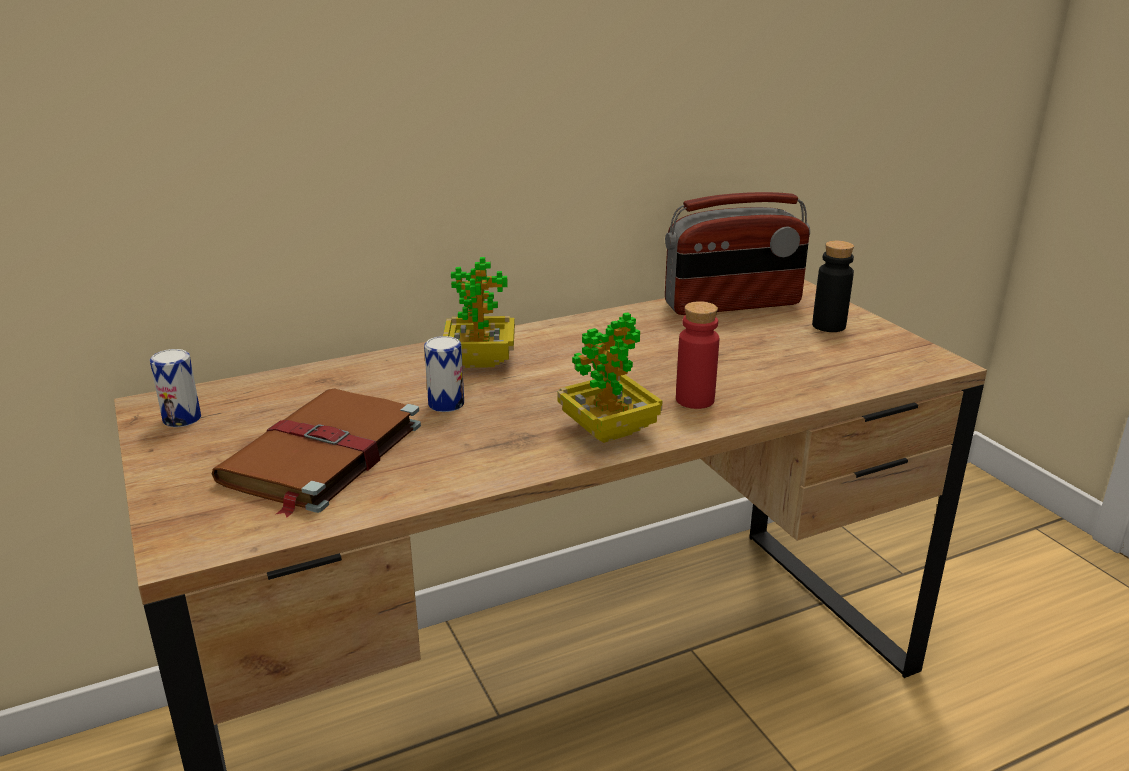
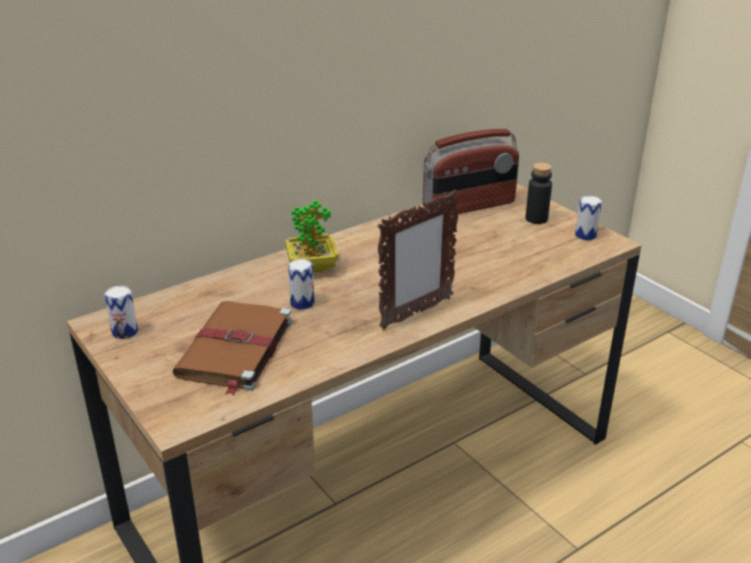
camera: 10 degrees left, 5 degrees up
potted plant [558,312,662,443] -> picture frame [377,190,459,330]
red bottle [676,301,719,409] -> none
none -> can [575,195,602,240]

